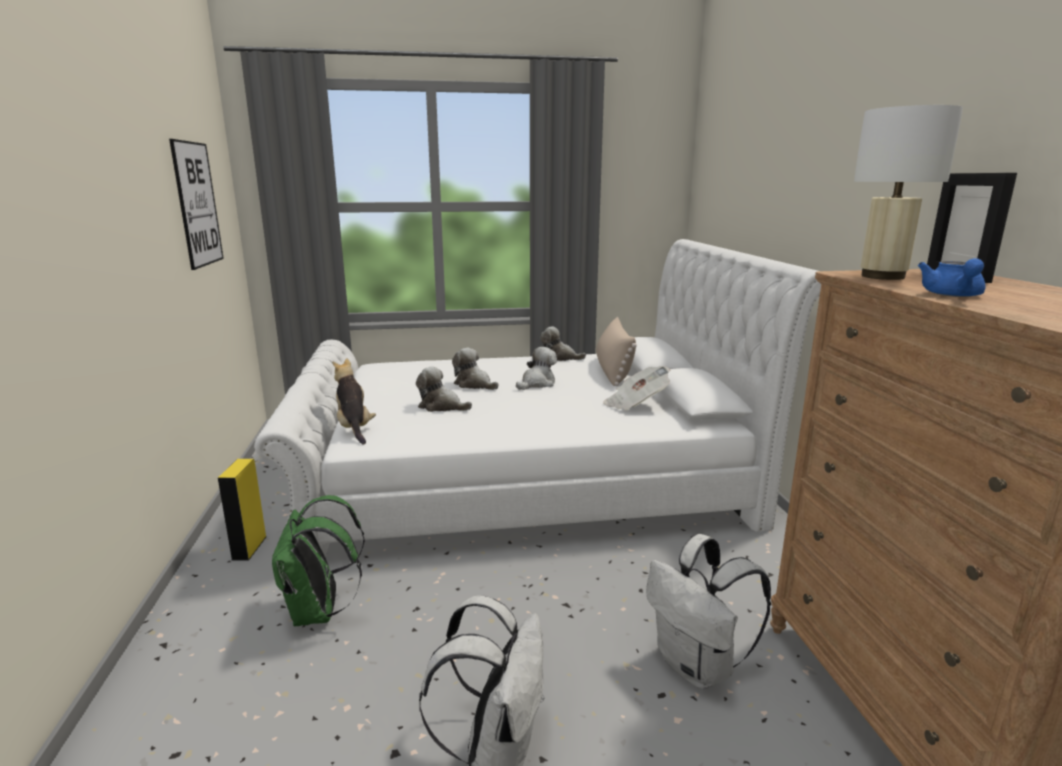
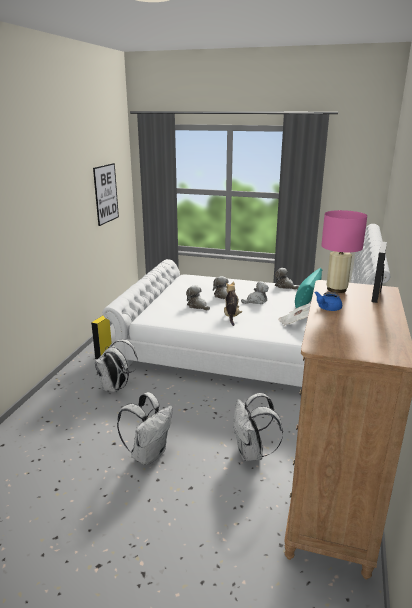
camera: 25 degrees right, 5 degrees up
green backpack [272,495,365,626] -> white backpack [94,339,138,392]
plush toy [332,358,376,444] -> plush toy moved to [224,282,242,326]
beige pillow [596,317,637,386] -> turquoise pillow [295,268,322,308]
white table lamp [854,105,963,280] -> pink table lamp [322,210,367,293]

